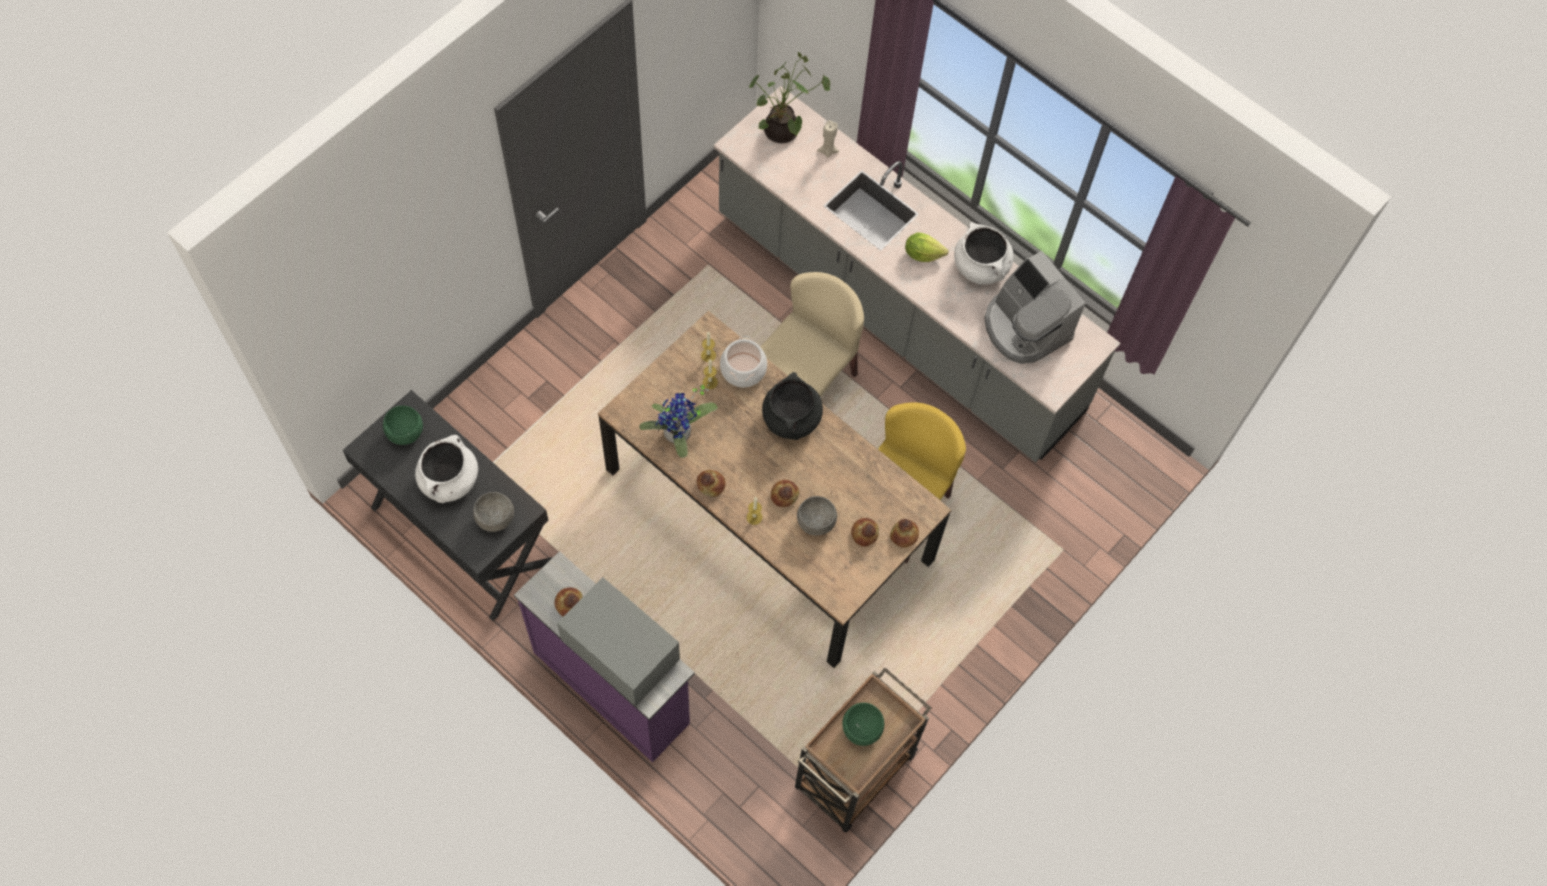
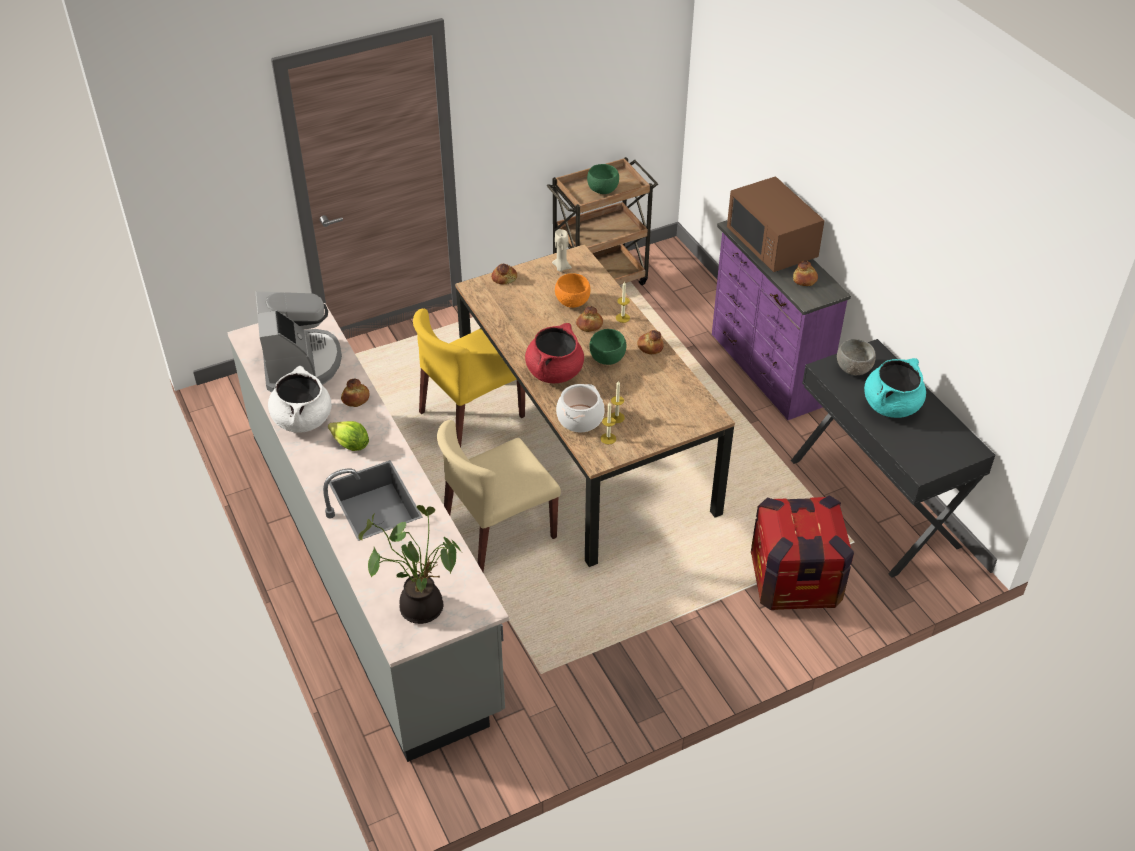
camera: 155 degrees left, 20 degrees down
green bowl [383,406,423,445] -> green bowl moved to [590,329,626,365]
white cooking pot [415,435,478,503] -> turquoise cooking pot [864,358,926,418]
grey microwave [557,577,680,706] -> brown microwave [727,176,825,272]
potted plant [639,384,718,458] -> none
black cooking pot [762,372,823,440] -> red cooking pot [525,323,584,383]
grey bowl [797,496,837,536] -> orange bowl [555,273,590,308]
beige candle [817,120,839,158] -> beige candle moved to [552,229,572,272]
bread [851,518,879,547] -> bread moved to [341,379,369,407]
none -> crate [751,495,854,610]

